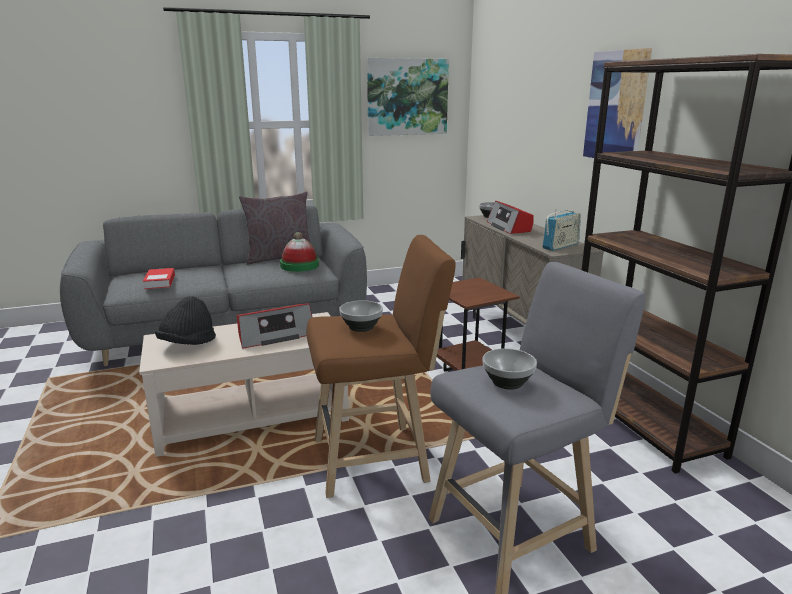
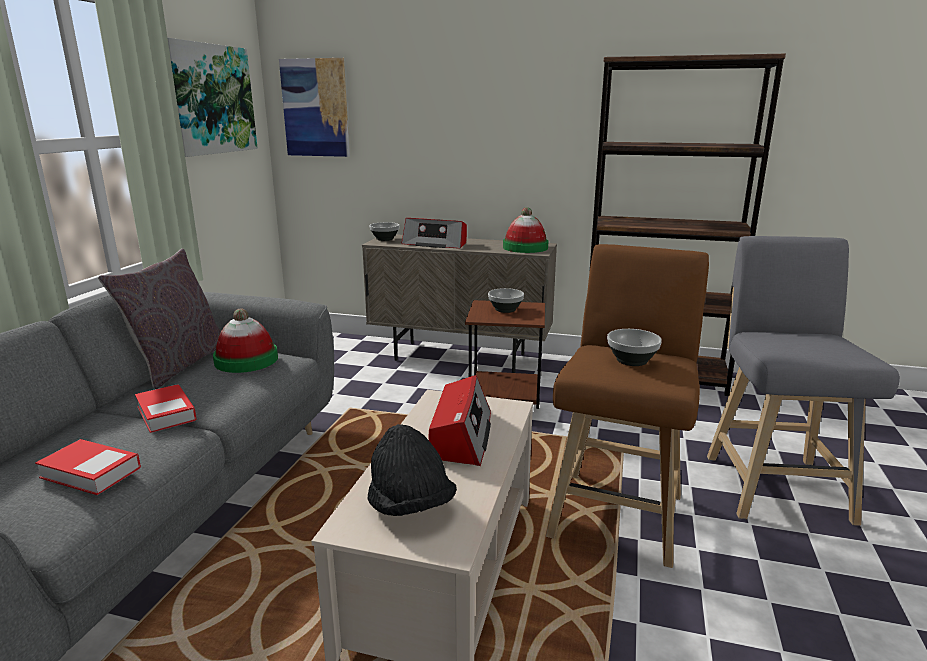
camera: 55 degrees left, 0 degrees up
bowl [482,348,537,390] -> bowl moved to [488,288,524,313]
radio [542,209,581,251] -> hat [503,207,548,253]
picture [583,48,652,158] -> picture moved to [279,58,350,157]
none -> book [135,384,197,433]

